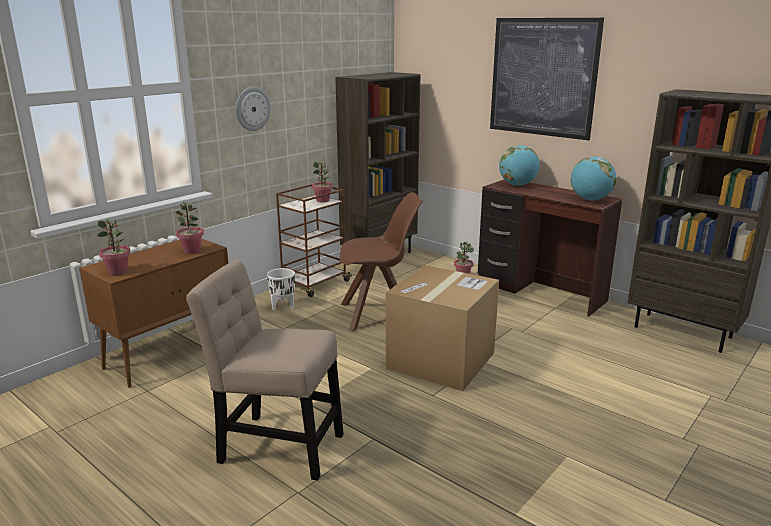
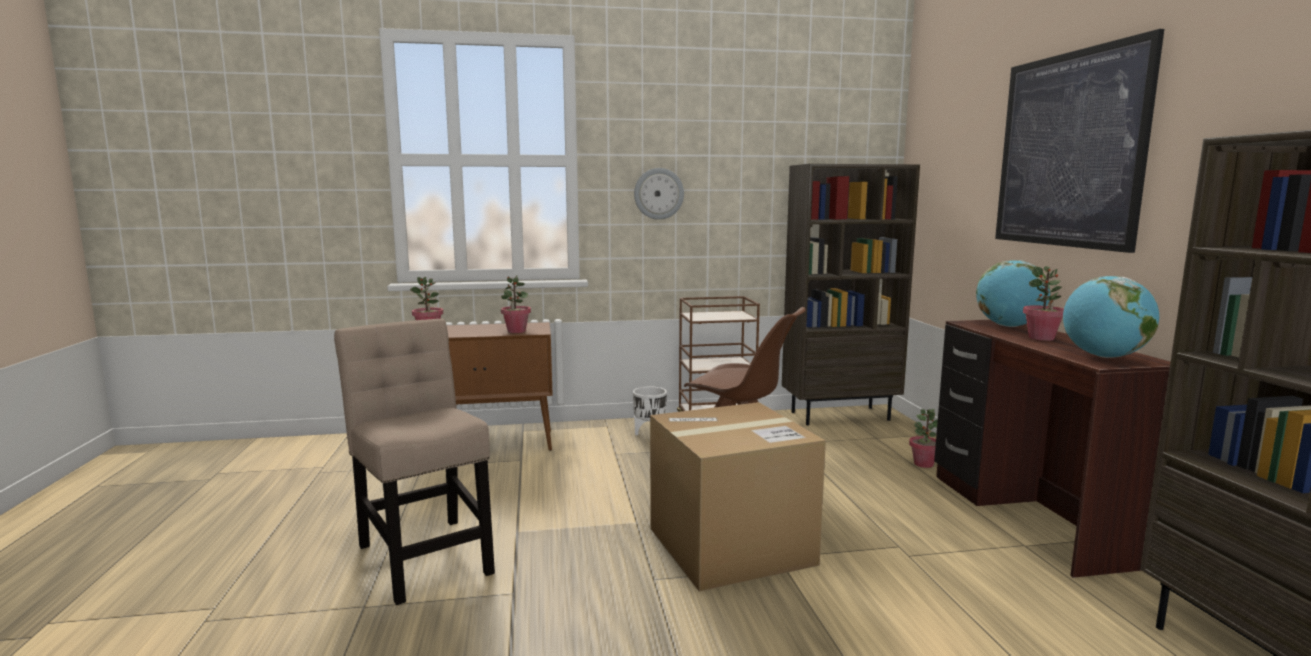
camera: 40 degrees right, 10 degrees down
potted plant [312,162,333,203] -> potted plant moved to [1023,266,1064,341]

